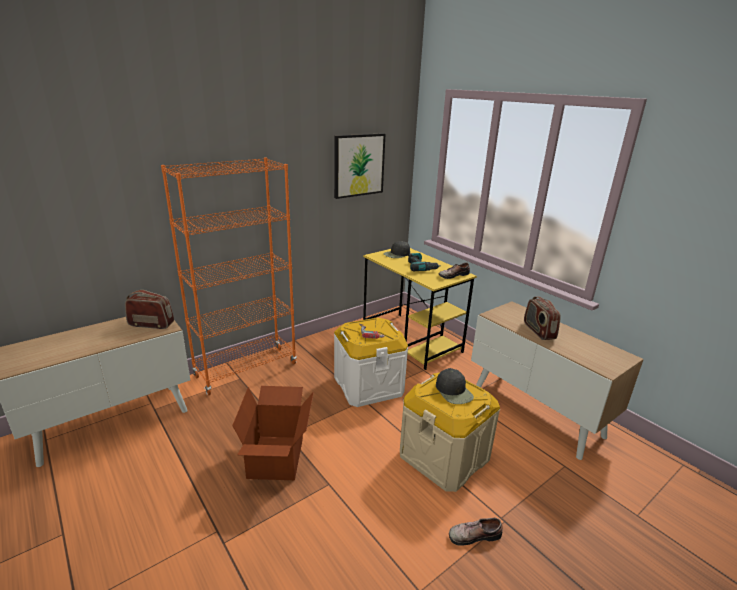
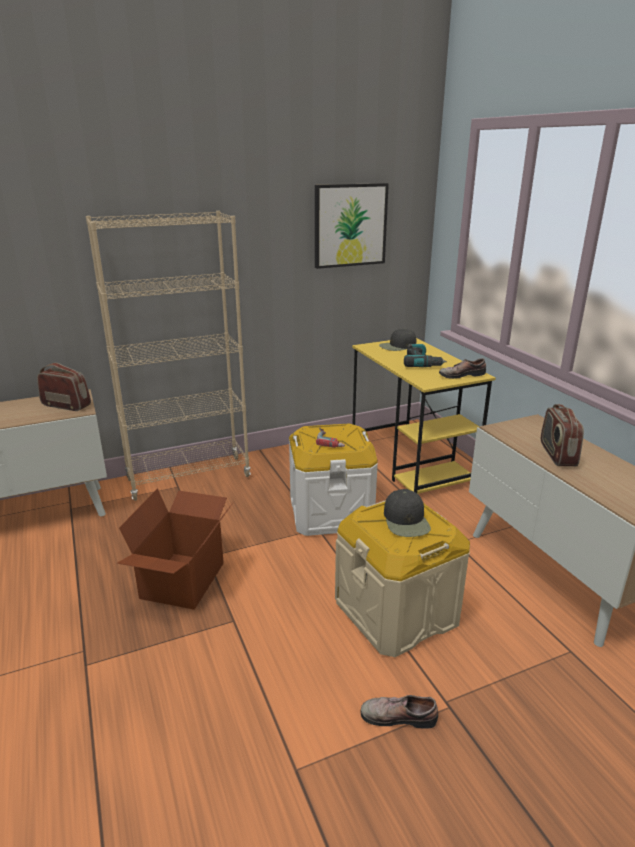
camera: 15 degrees right, 0 degrees up
orange bookcase [161,157,297,395] -> beige bookcase [86,211,251,501]

